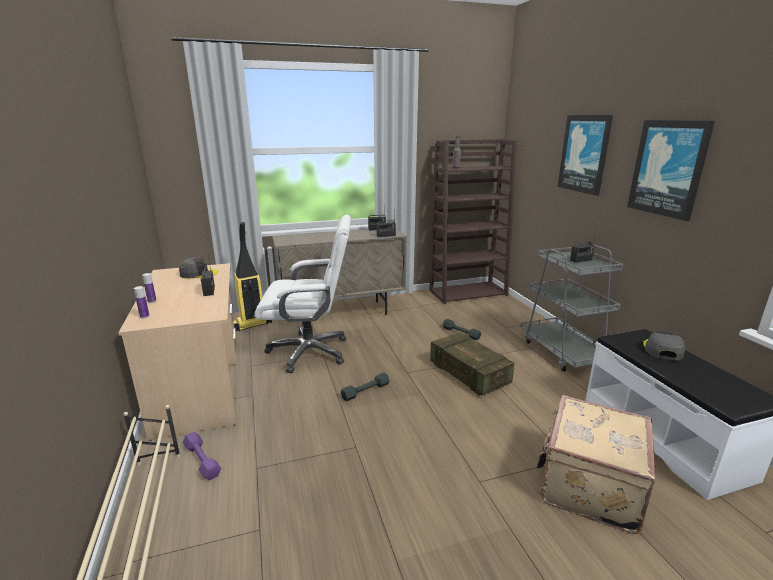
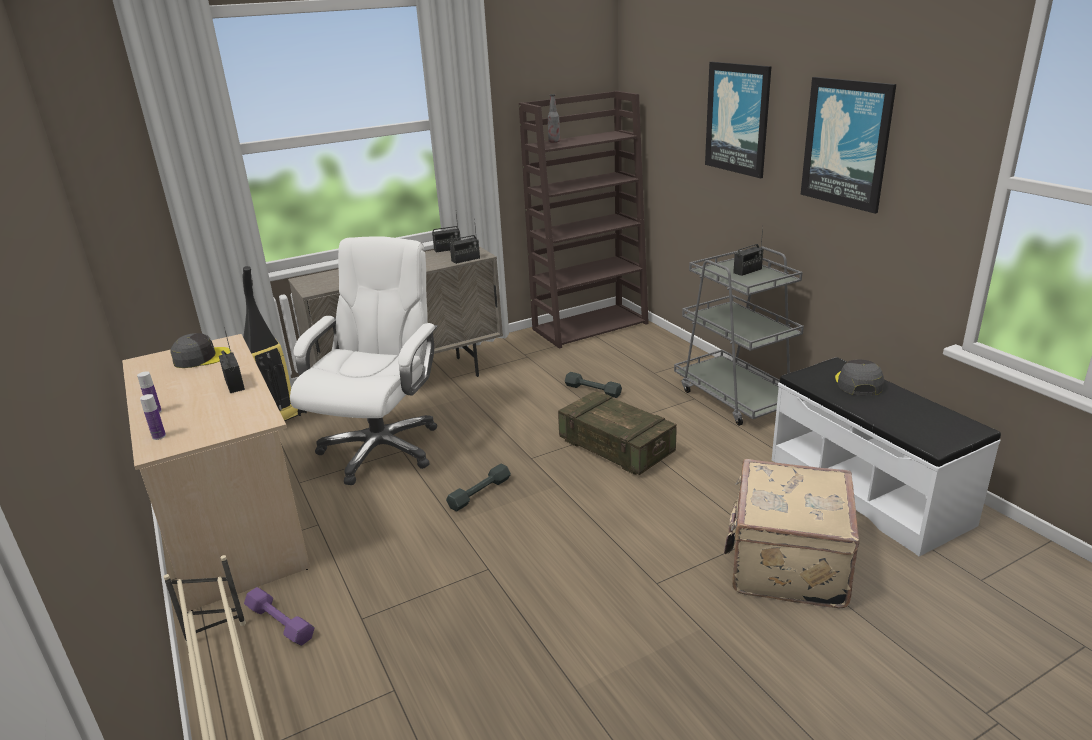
camera: 10 degrees left, 5 degrees up
white office chair [255,214,351,373] -> white office chair turned 60 degrees counterclockwise [290,236,438,485]

